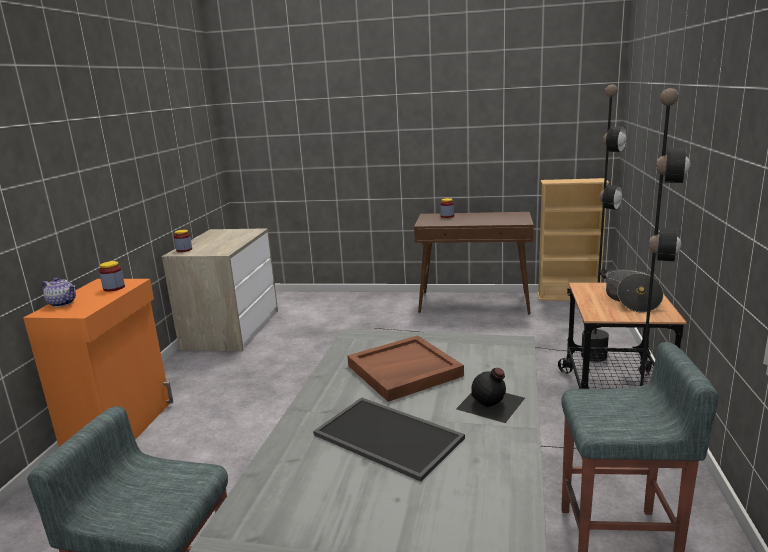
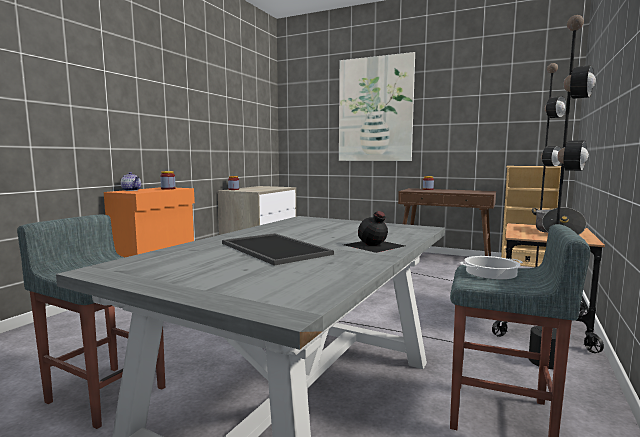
camera: 15 degrees right, 10 degrees down
brown tray [347,335,464,402] -> none
none -> picture [339,52,415,161]
none -> cooking pot [460,256,523,279]

